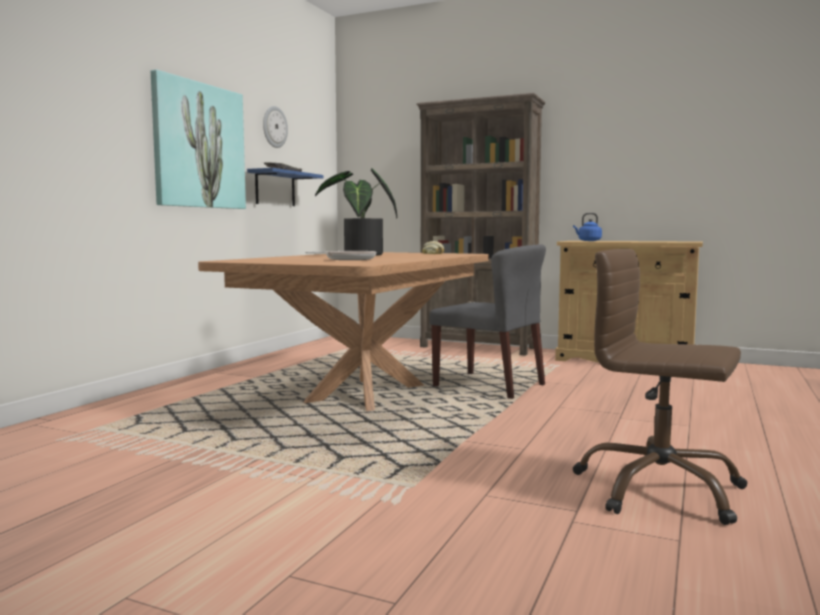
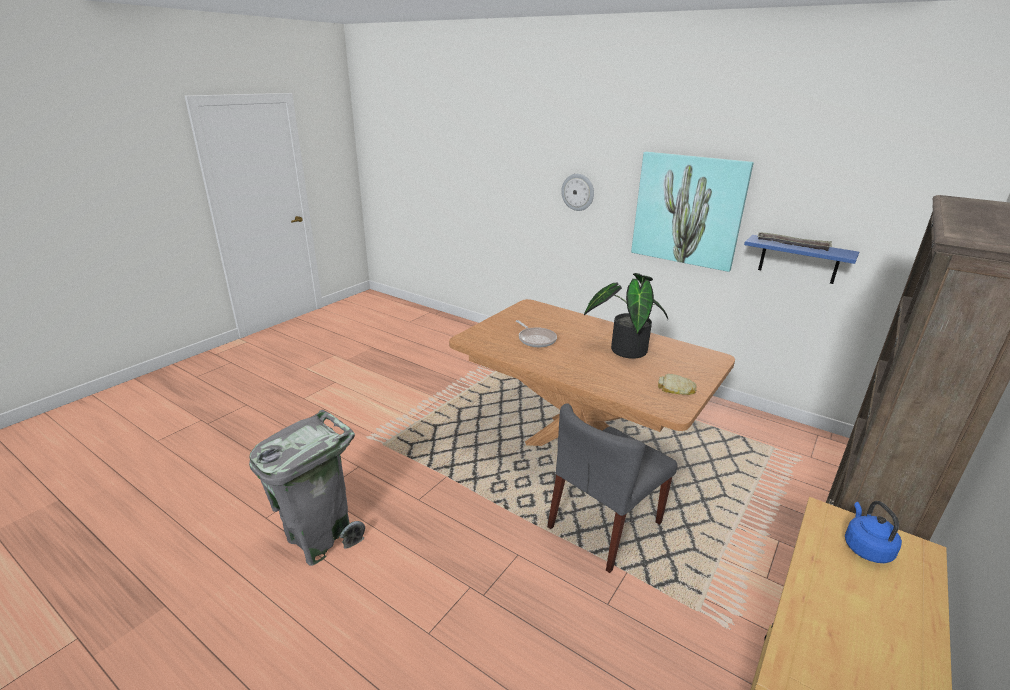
camera: 100 degrees right, 20 degrees up
wall clock [263,106,288,148] -> wall clock moved to [561,174,594,211]
brown office chair [572,249,747,525] -> grey trash can [249,410,365,566]

